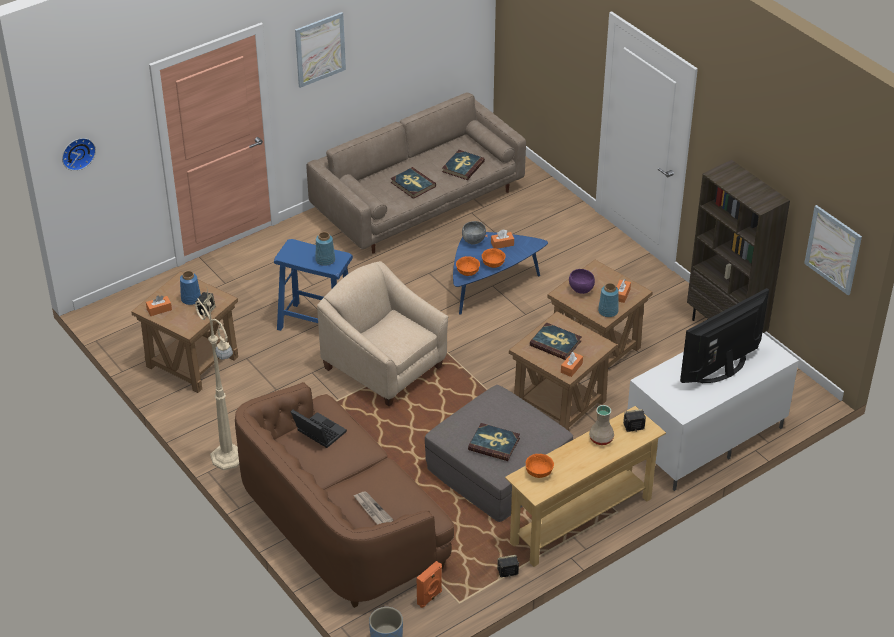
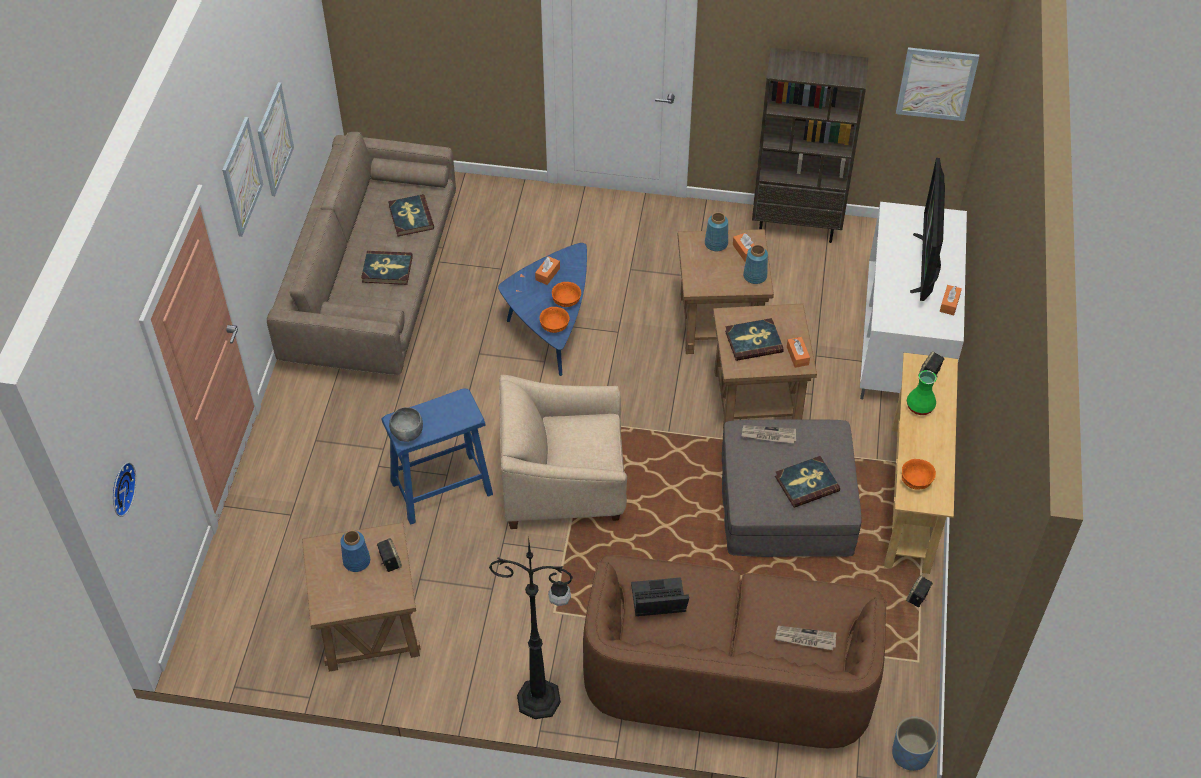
camera: 45 degrees left, 10 degrees up
orange tissue box [146,295,172,316] -> orange tissue box moved to [940,285,962,315]
beige floor lamp [195,289,239,470] -> black floor lamp [489,538,573,719]
blue vase [316,232,335,266] -> blue vase moved to [705,212,728,251]
orange speaker [417,561,442,608] -> none
grey bowl [462,221,486,244] -> grey bowl moved to [389,407,423,442]
purple bowl [569,269,595,294] -> none
beige vase [589,405,614,445] -> green vase [907,370,937,415]
none -> picture [258,82,294,196]
none -> newspaper [742,425,796,443]

